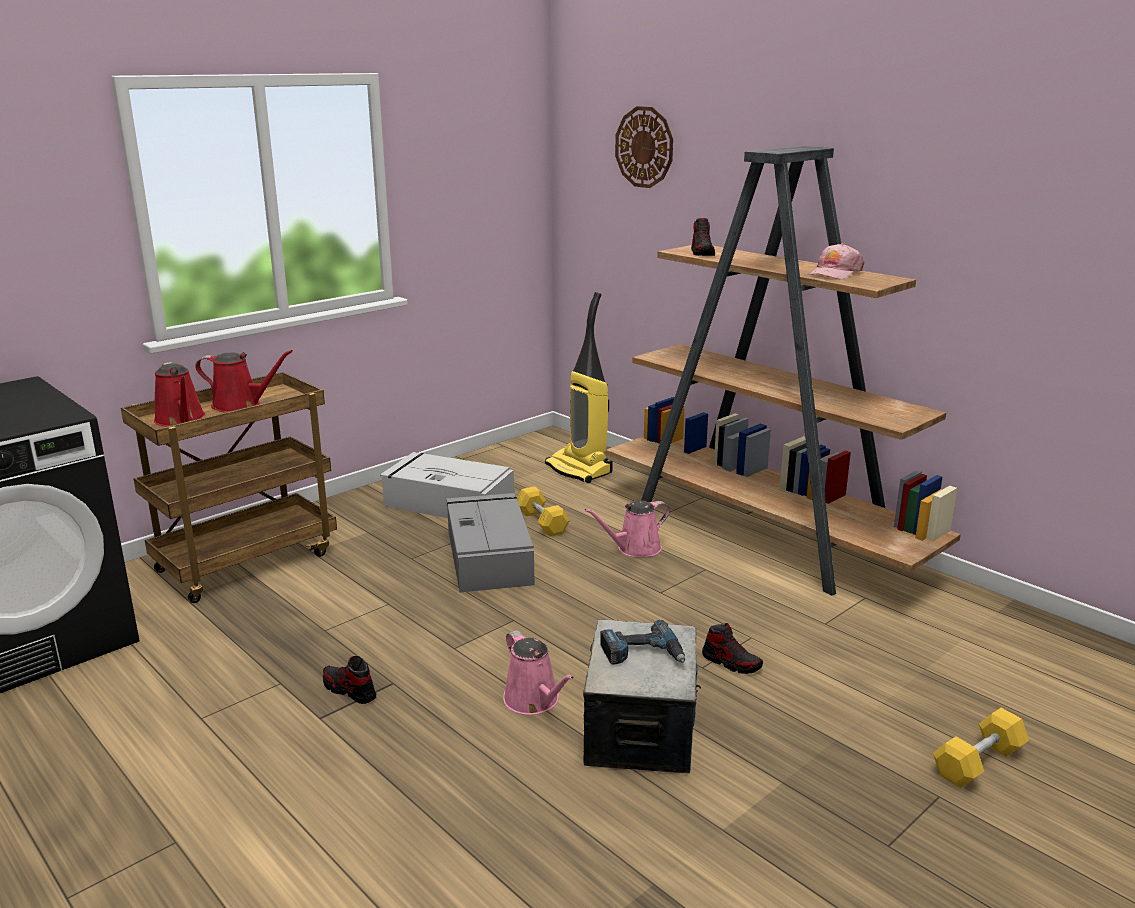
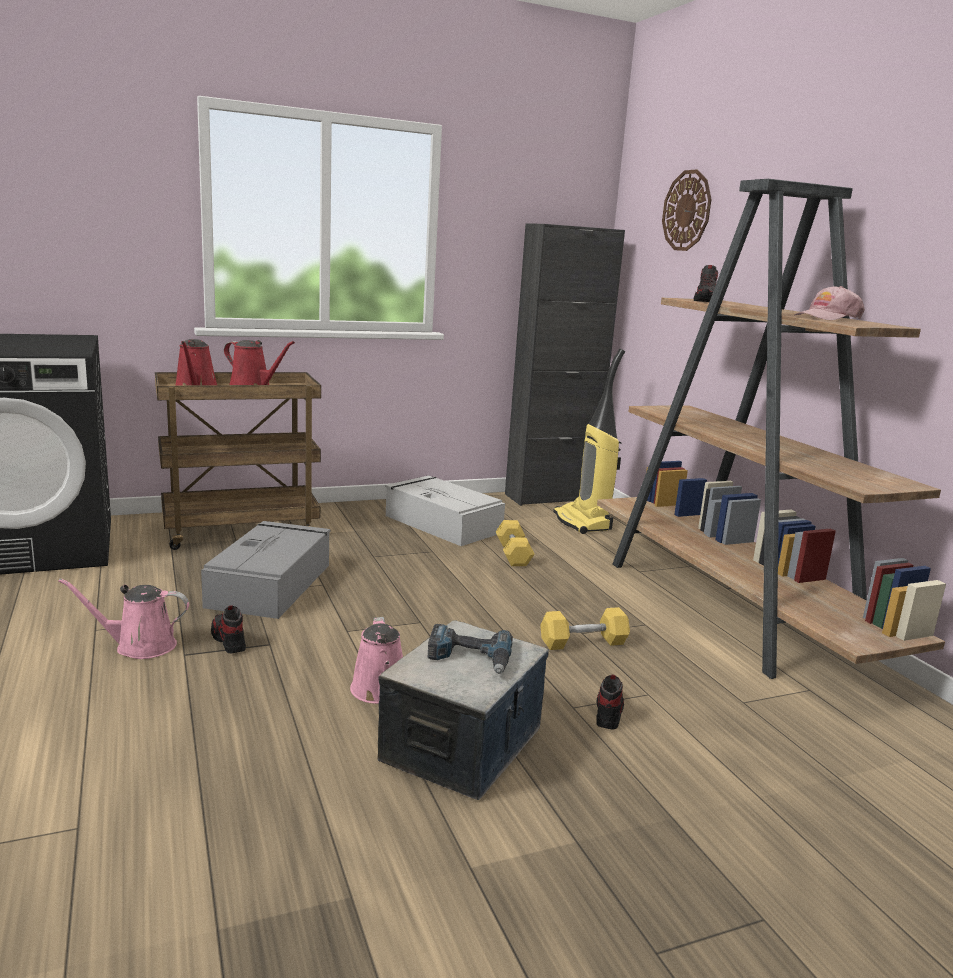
camera: 20 degrees right, 5 degrees down
grey storage box [446,493,534,592] -> grey storage box moved to [201,521,330,619]
pink watering can [584,500,670,557] -> pink watering can moved to [58,578,189,659]
shoe [702,623,763,674] -> shoe turned 135 degrees counterclockwise [597,675,624,730]
yellow dumbbell [933,708,1029,788] -> yellow dumbbell moved to [540,607,630,650]
none -> black cabinet [505,223,625,506]

